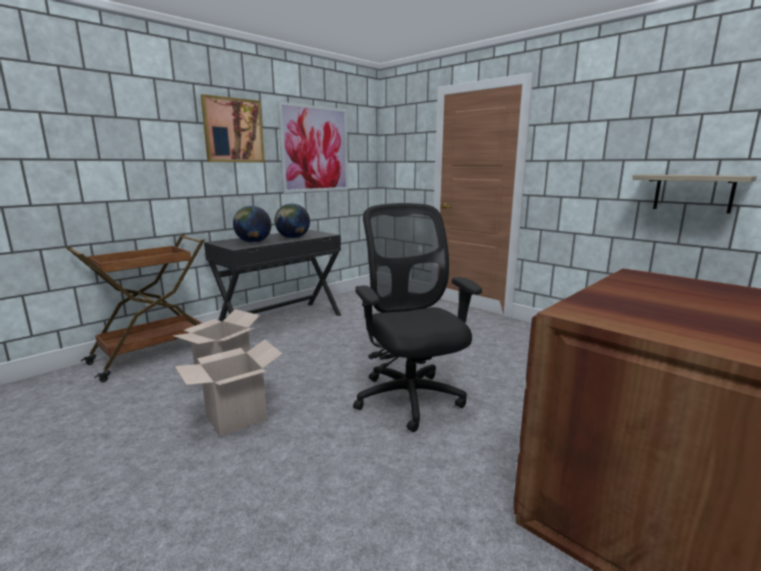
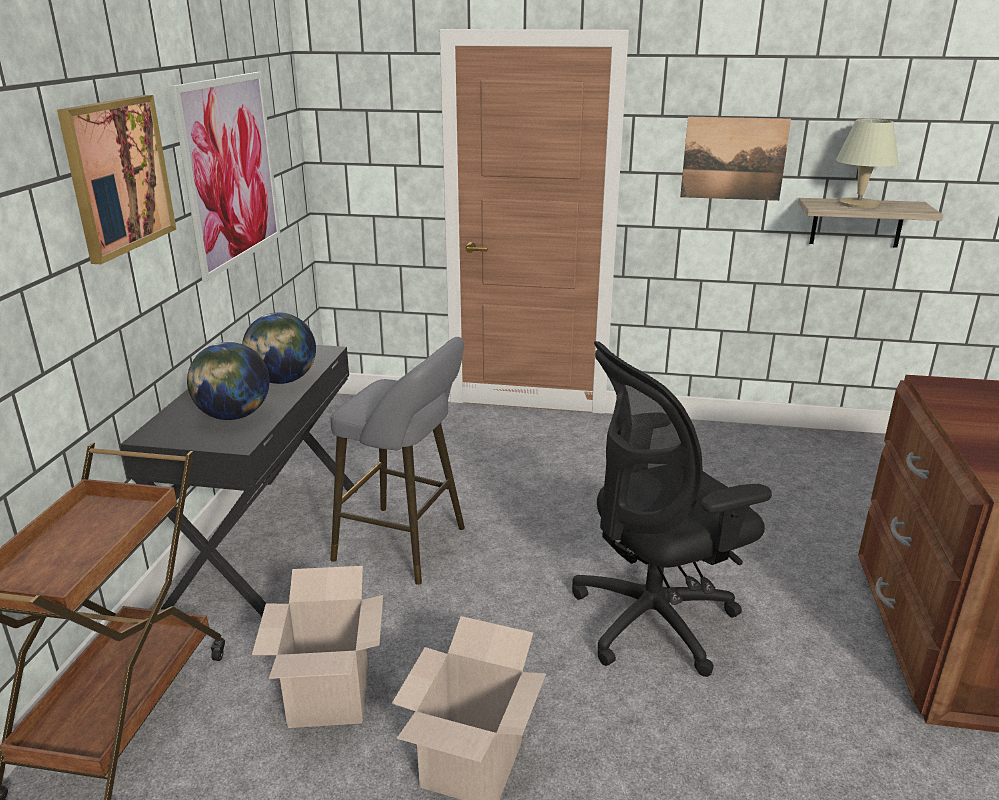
camera: 35 degrees left, 10 degrees up
black office chair [353,203,482,432] -> black office chair turned 60 degrees counterclockwise [572,341,772,677]
none -> grey stool [330,337,465,585]
none -> picture [680,117,791,201]
none -> beige table lamp [836,119,899,208]

